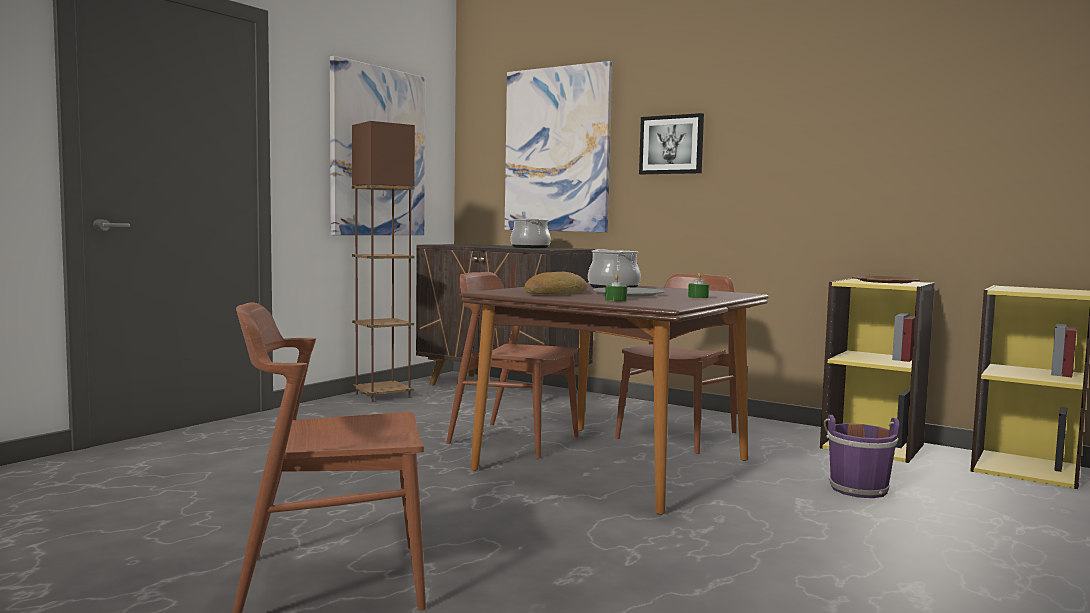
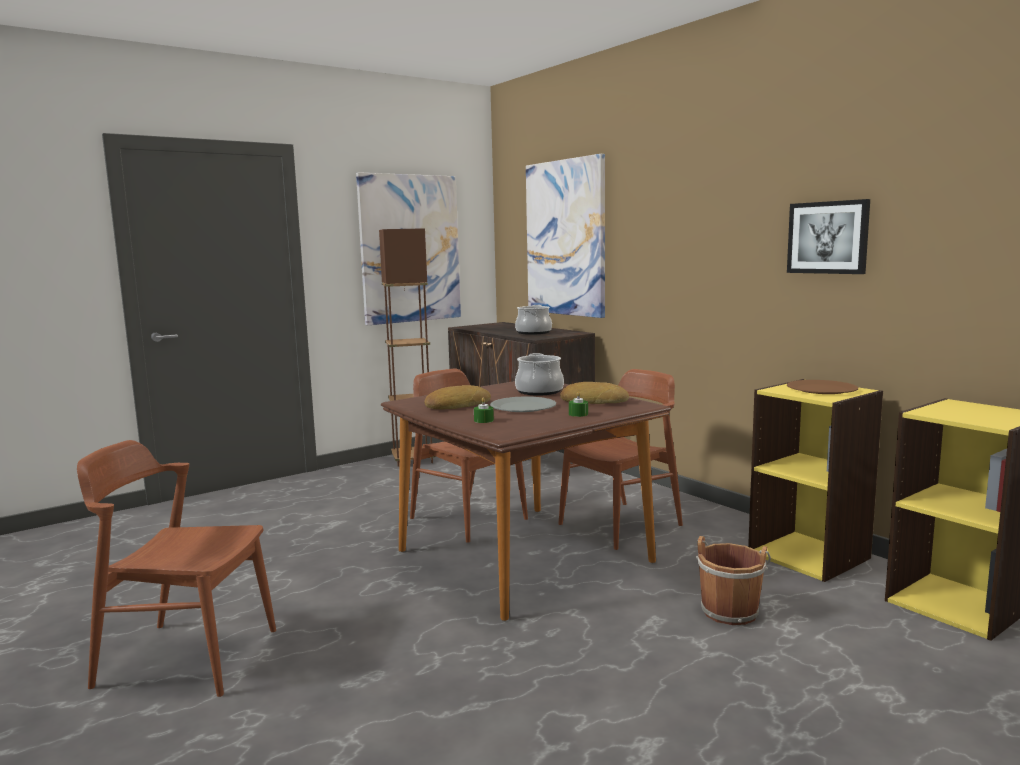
camera: 20 degrees right, 5 degrees up
picture [639,113,704,174] -> picture moved to [787,199,870,274]
purple bucket [824,415,899,498] -> brown bucket [696,536,771,625]
none -> bread [560,382,629,404]

